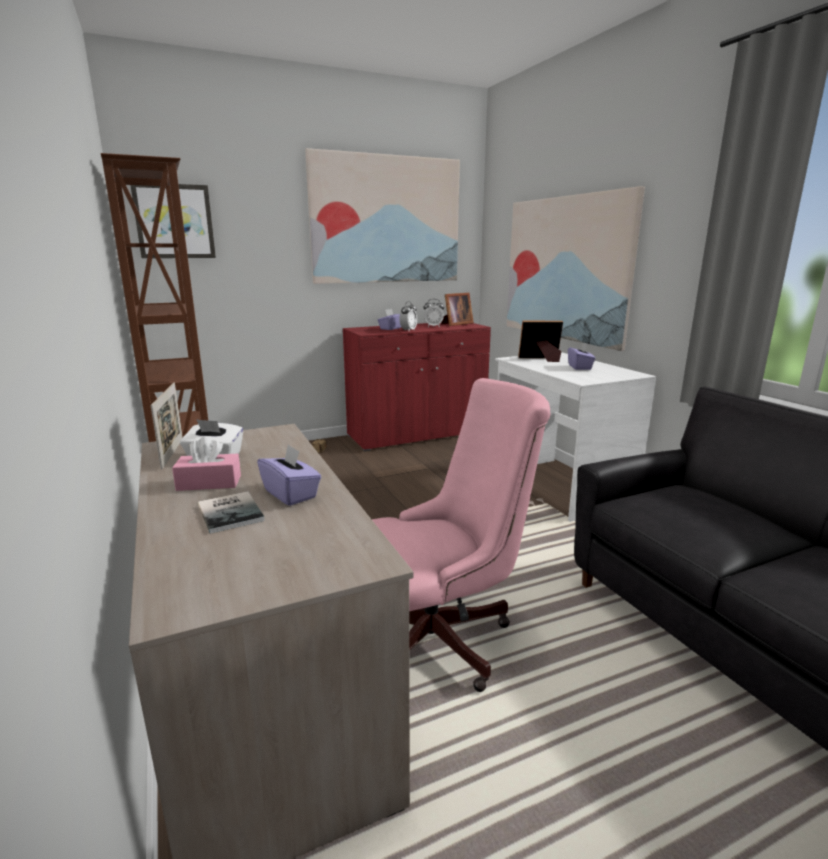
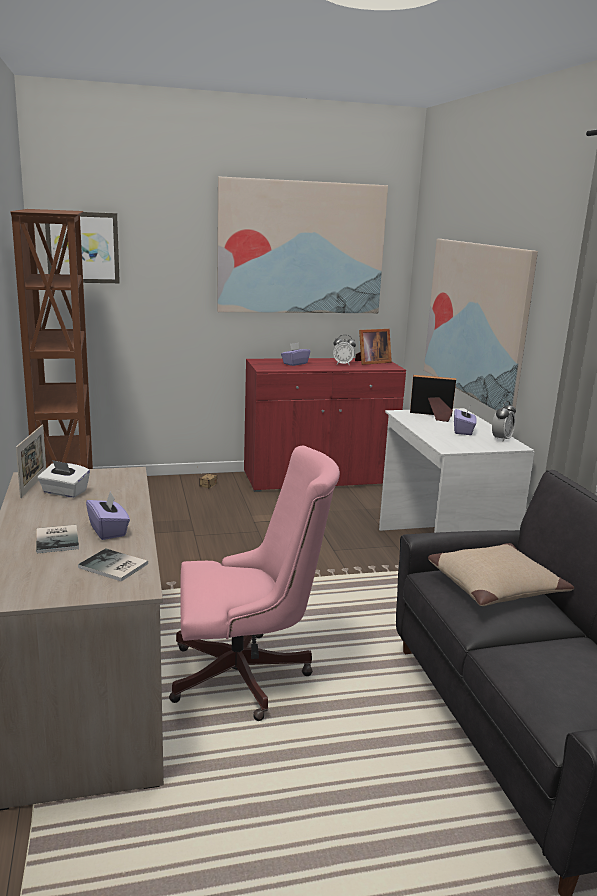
camera: 10 degrees right, 0 degrees up
pink tissue box [172,436,241,491] -> none
alarm clock [400,301,417,331] -> alarm clock moved to [492,401,516,442]
none -> book [78,549,148,582]
none -> beige pillow [428,543,574,606]

